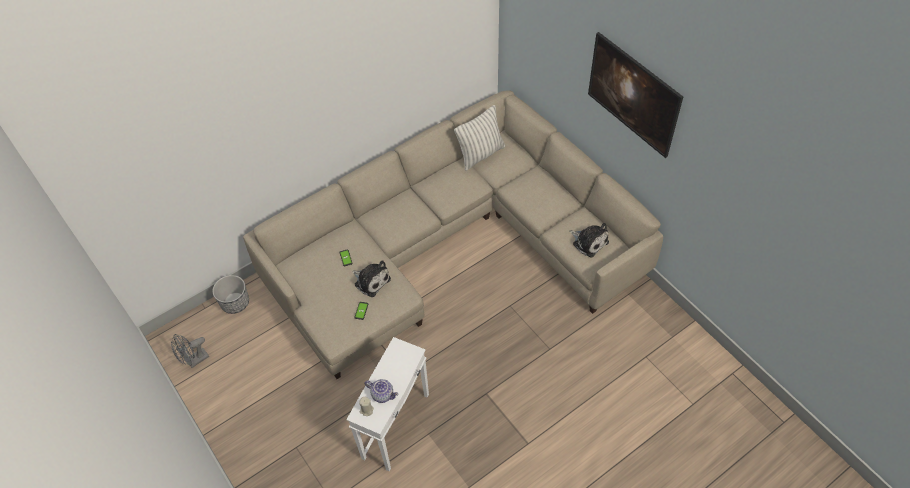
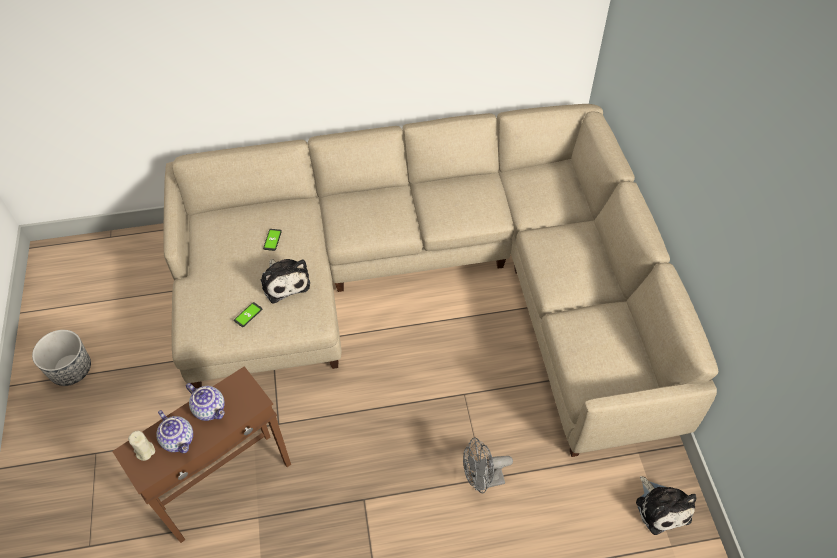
camera: 25 degrees right, 0 degrees up
grey fan [171,334,209,368] -> grey fan moved to [463,437,513,493]
planter [212,275,249,314] -> planter moved to [32,330,91,386]
white side table [346,337,429,471] -> brown side table [112,366,291,543]
pillow [454,105,505,171] -> none
plush toy [569,223,609,258] -> plush toy moved to [636,476,696,535]
picture [588,32,683,158] -> none
none -> teapot [186,383,225,421]

